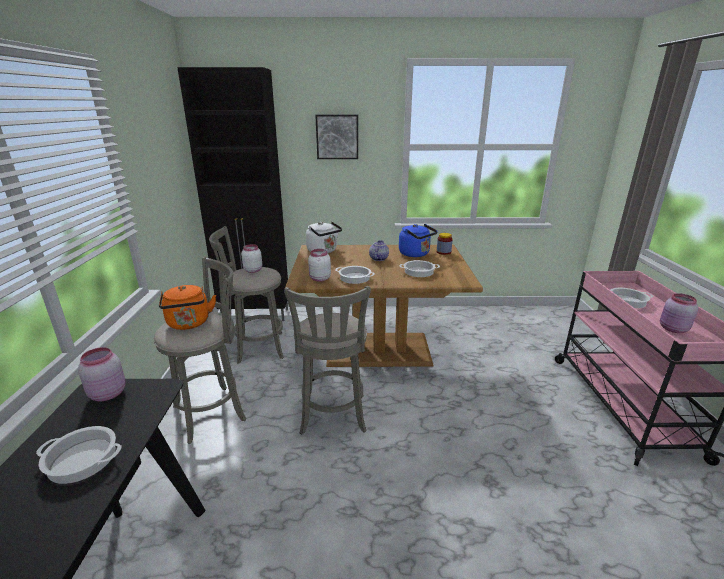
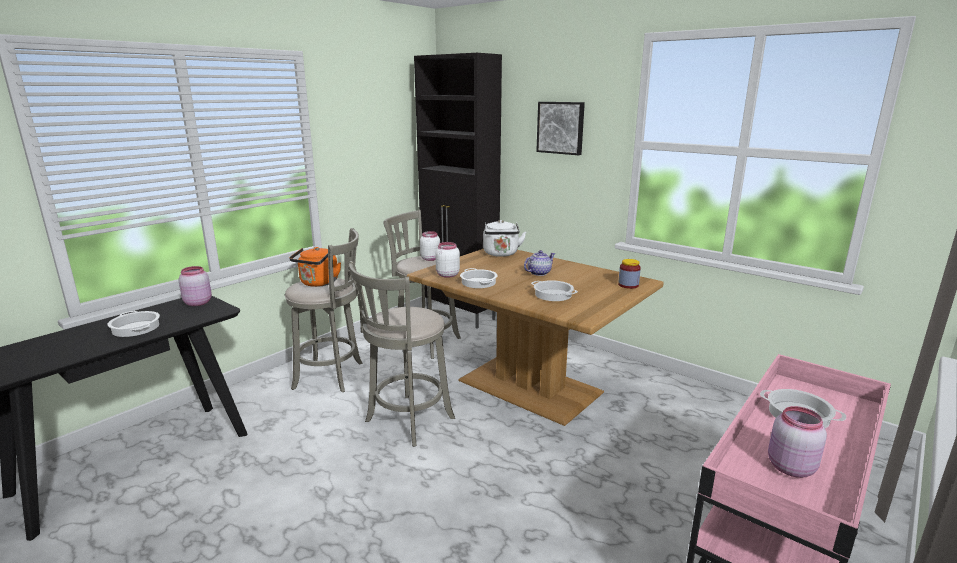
camera: 40 degrees right, 5 degrees down
blue kettle [399,224,438,257] -> none

